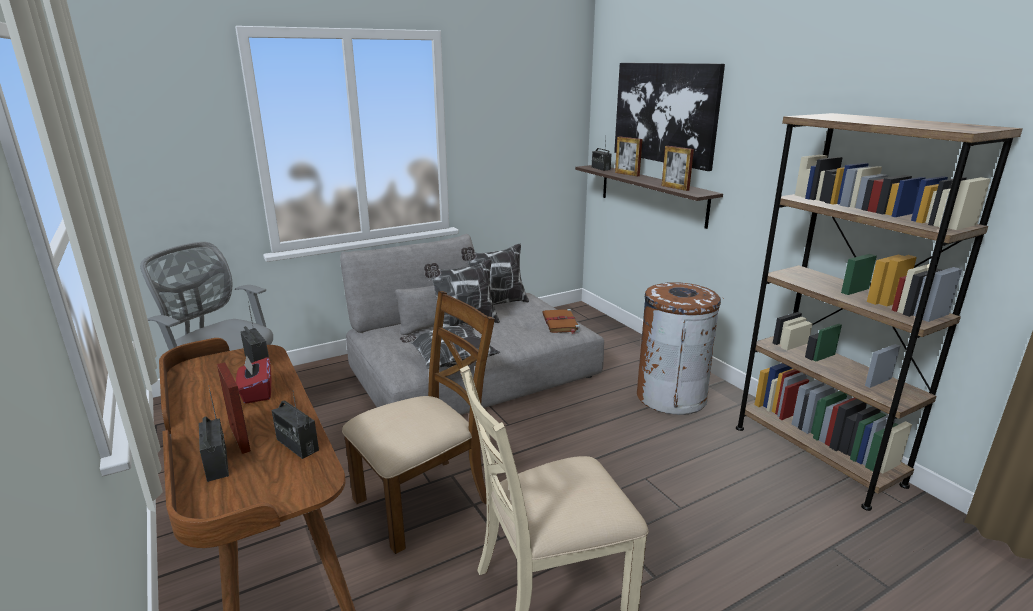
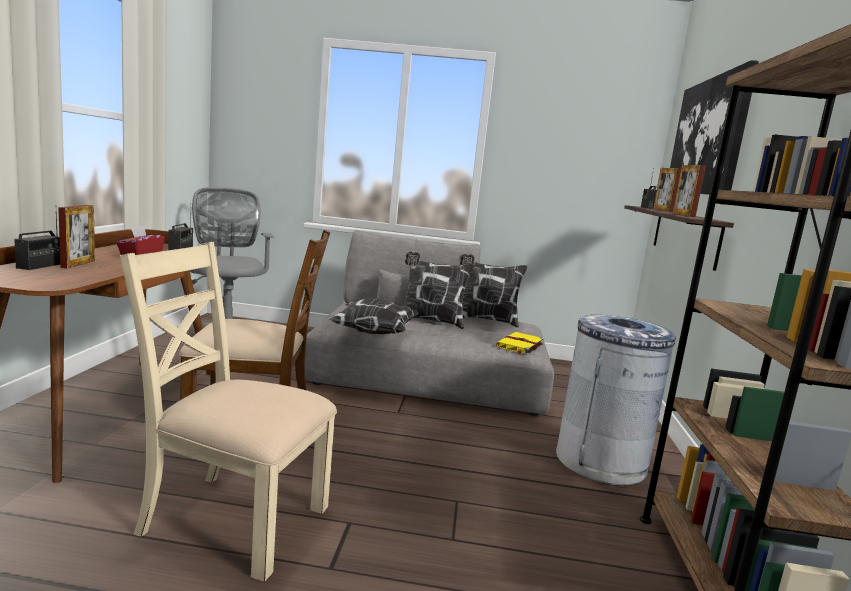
camera: 35 degrees right, 10 degrees down
radio [272,391,319,459] -> none
brown book [542,309,580,334] -> yellow book [496,332,544,355]
brown trash can [637,282,723,415] -> grey trash can [556,315,676,486]

